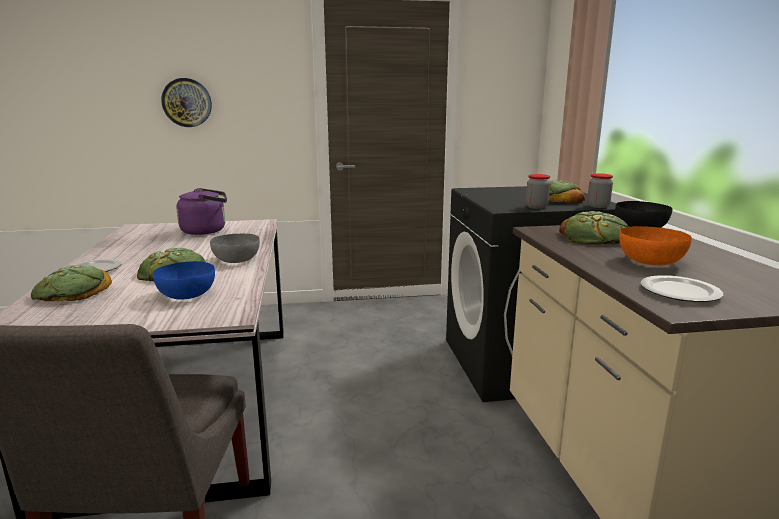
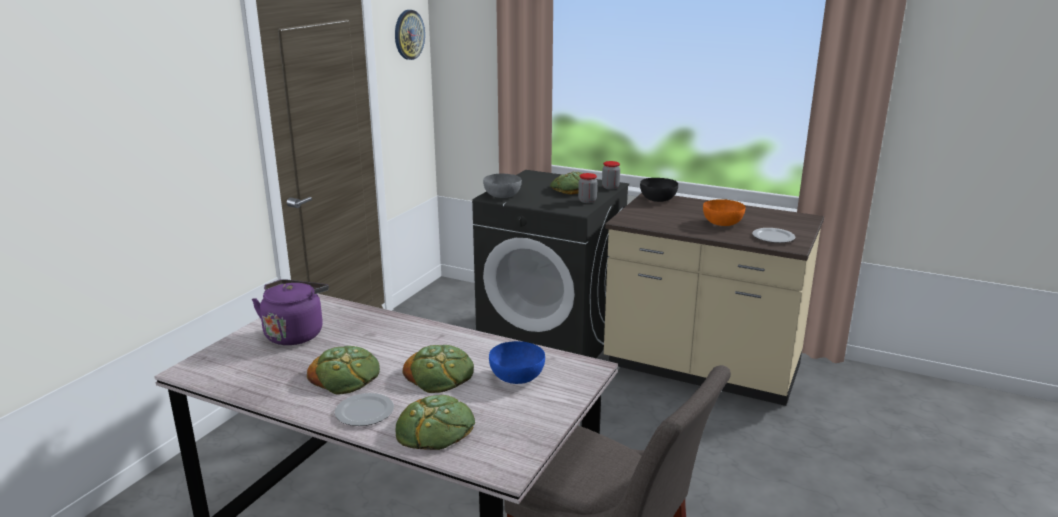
camera: 55 degrees left, 5 degrees up
wall clock [161,78,212,127] -> wall clock moved to [395,10,425,60]
grey bowl [210,234,260,263] -> grey bowl moved to [483,174,522,198]
bread [559,211,629,245] -> bread moved to [307,346,380,395]

